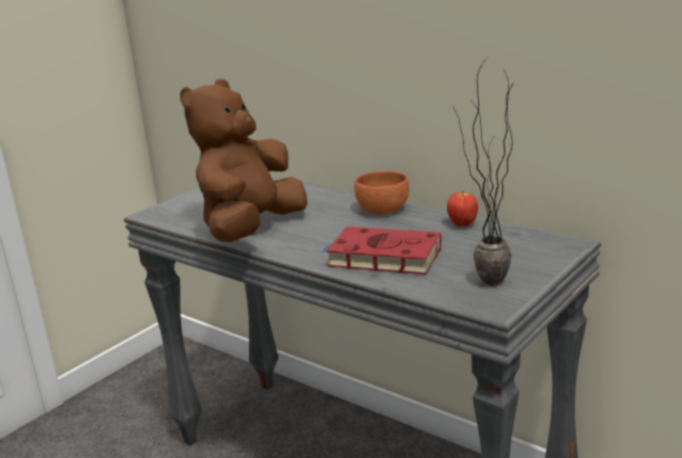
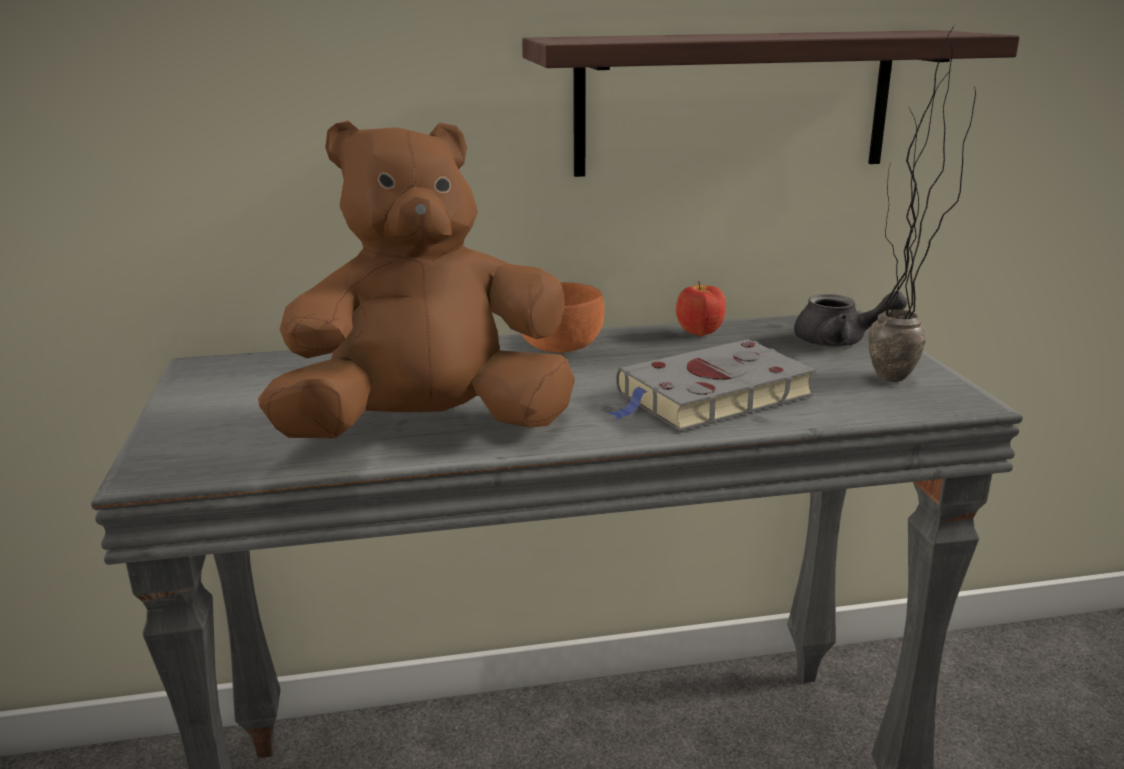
camera: 50 degrees left, 0 degrees up
brown plush toy [180,79,307,242] -> brown plush toy turned 90 degrees clockwise [258,120,575,438]
red book [321,226,441,274] -> grey book [608,339,816,431]
none -> shelf [522,30,1020,177]
none -> grey teapot [794,291,907,347]

